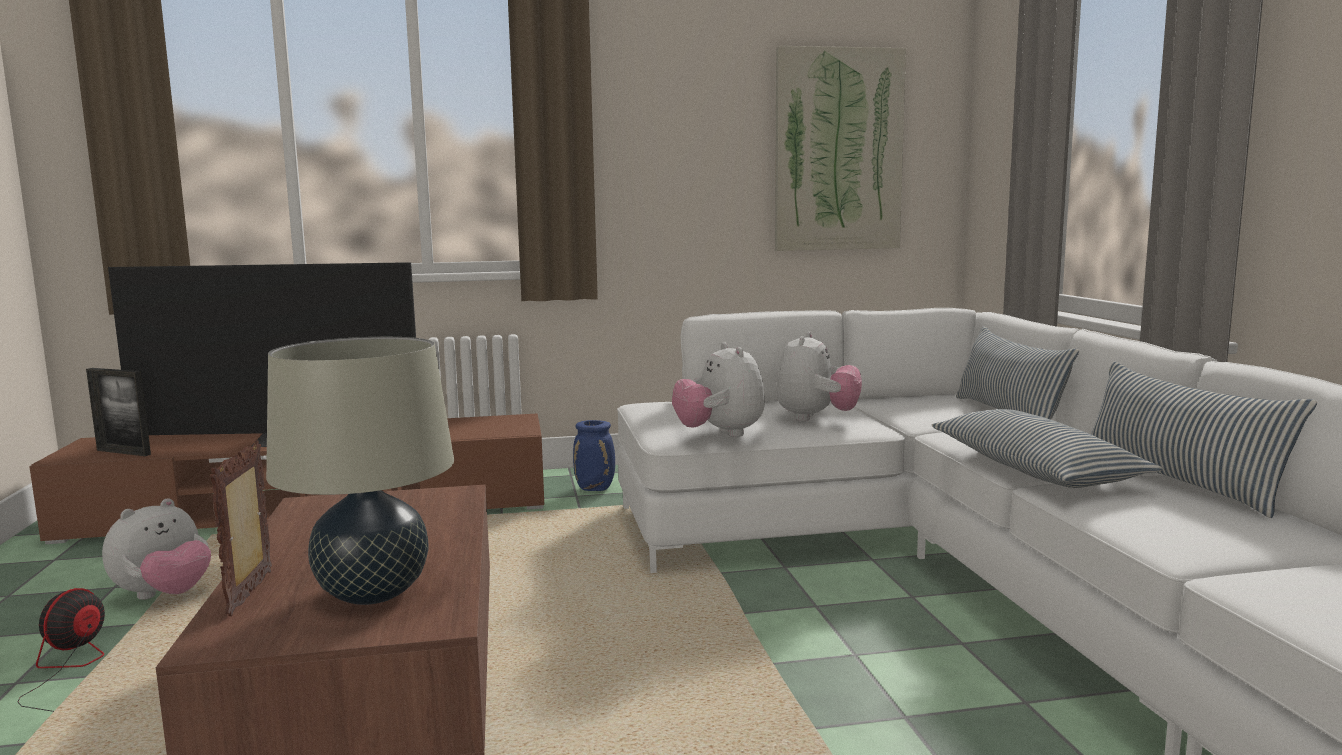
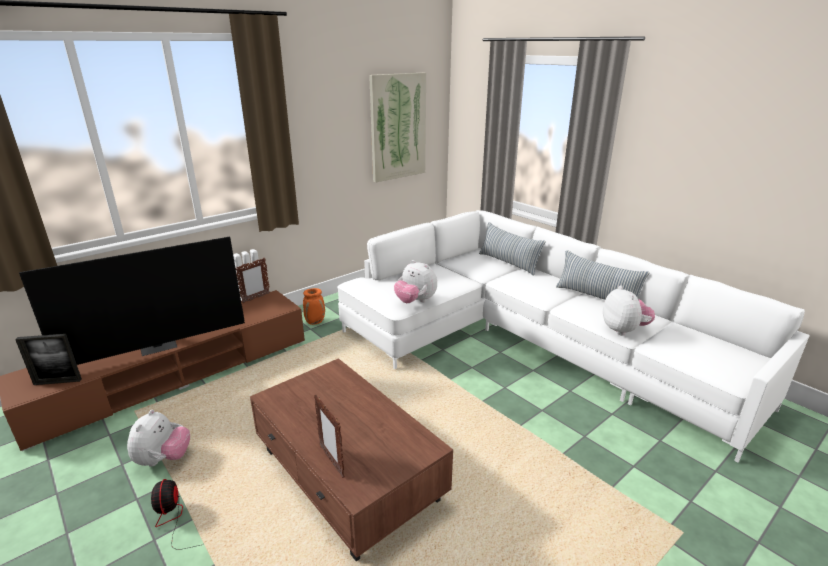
camera: 30 degrees left, 15 degrees up
beige table lamp [266,337,454,605] -> none
blue vase [573,420,615,491] -> orange vase [303,288,325,325]
plush toy [776,332,862,421] -> plush toy moved to [603,285,655,336]
pillow [931,409,1163,488] -> none
none -> picture frame [236,258,270,303]

